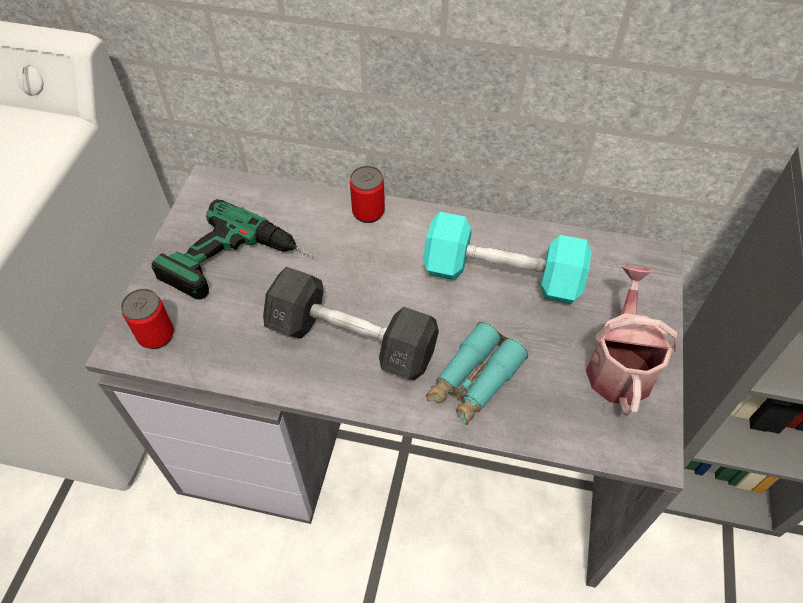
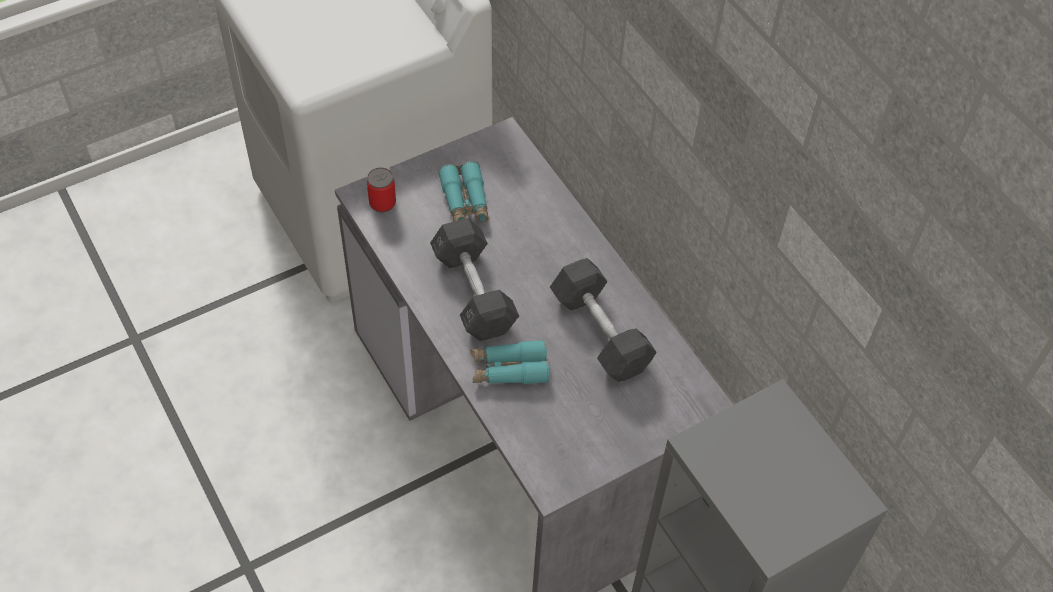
camera: 45 degrees right, 0 degrees up
power drill [151,199,315,300] -> turquoise binoculars [438,161,489,222]
can [350,166,385,223] -> none
turquoise dumbbell [423,212,592,304] -> grey dumbbell [550,258,657,382]
watering can [586,265,677,417] -> none

